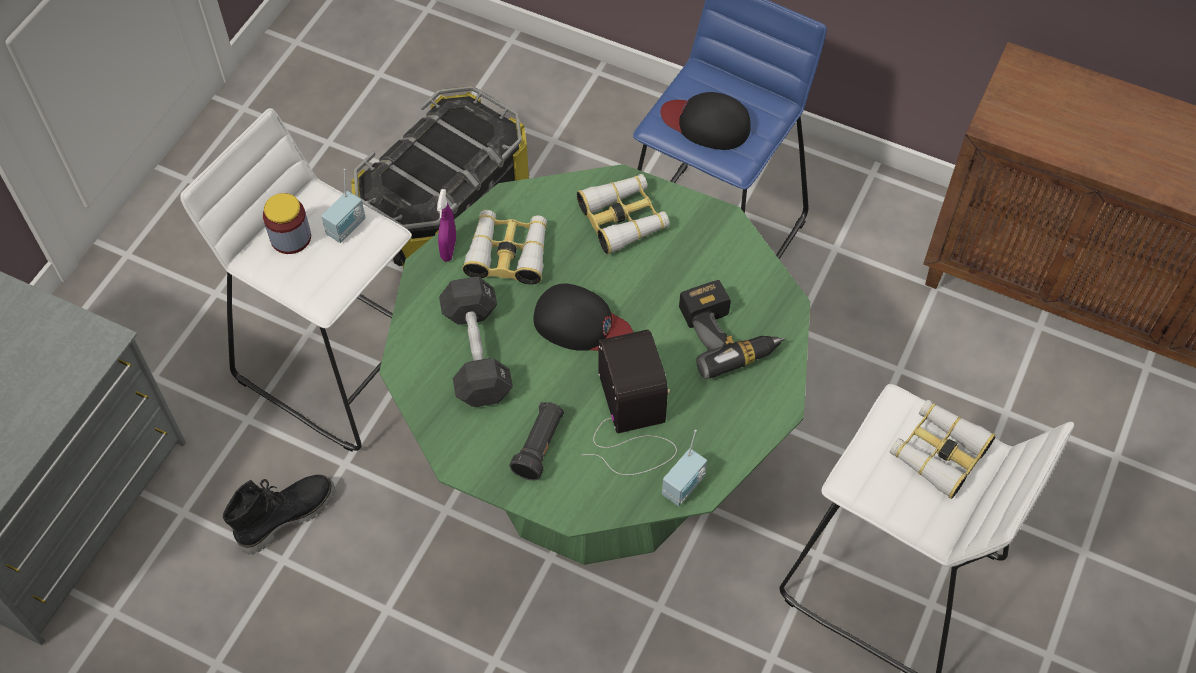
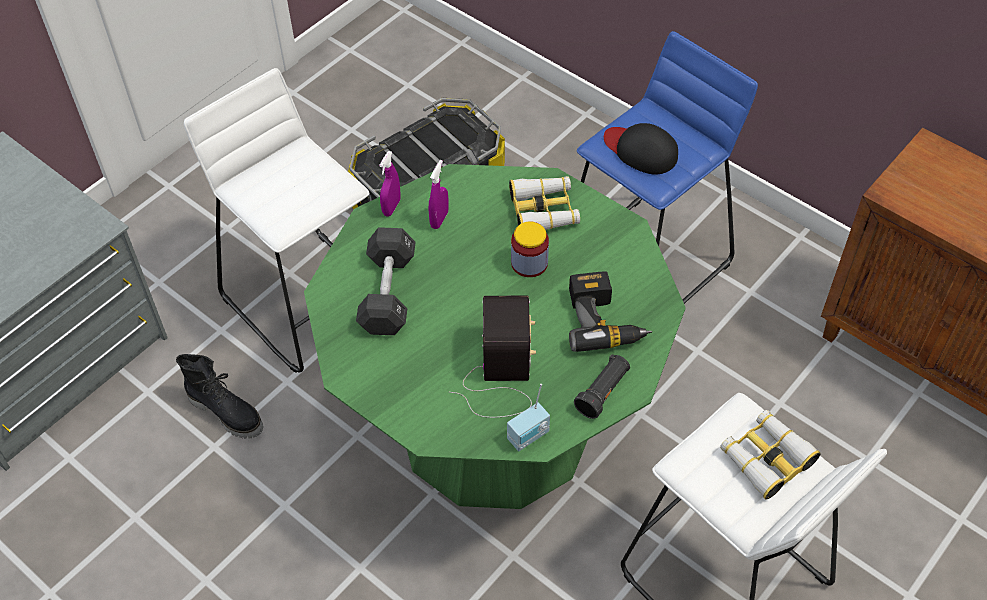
camera: 15 degrees right, 5 degrees down
black boot [223,475,335,554] -> black boot turned 60 degrees clockwise [176,354,263,439]
jar [263,193,311,254] -> jar moved to [511,222,549,277]
radio [321,169,366,243] -> none
binoculars [462,210,547,285] -> purple spray bottle [428,160,449,229]
black flashlight [509,402,564,481] -> black flashlight moved to [574,354,630,419]
black cap [533,284,633,351] -> none

